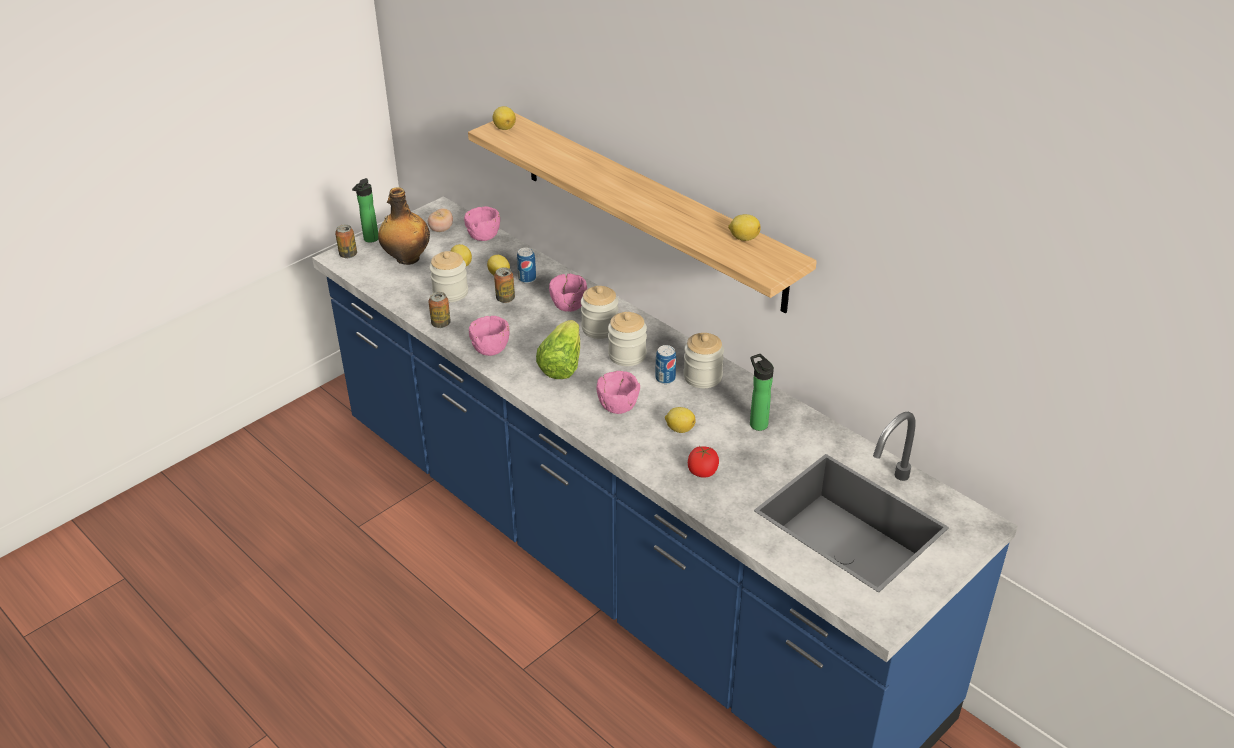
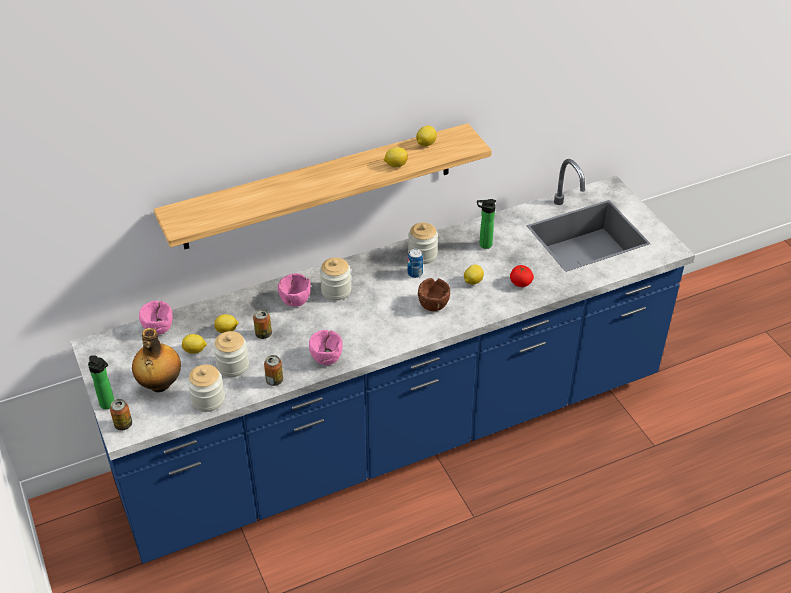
camera: 70 degrees left, 5 degrees up
tomato [428,208,453,232] -> none
lemon [493,106,516,130] -> lemon moved to [384,147,408,167]
can [517,248,536,283] -> none
lettuce [536,320,580,379] -> none
pink bowl [596,371,640,414] -> brown bowl [418,278,450,311]
jar [608,312,647,366] -> jar moved to [188,364,225,412]

